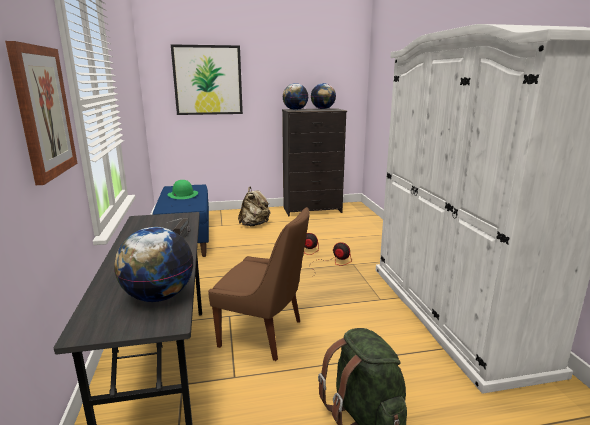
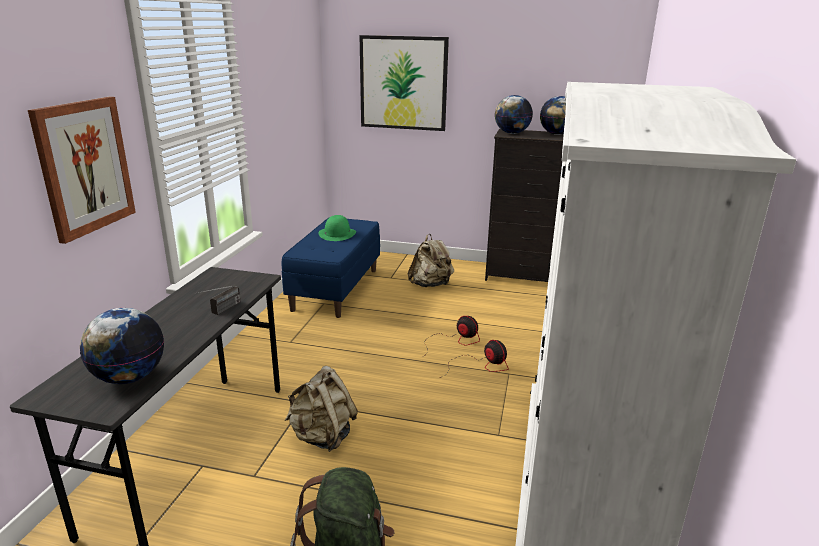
camera: 25 degrees right, 5 degrees up
brown chair [208,207,310,361] -> beige backpack [285,366,358,452]

